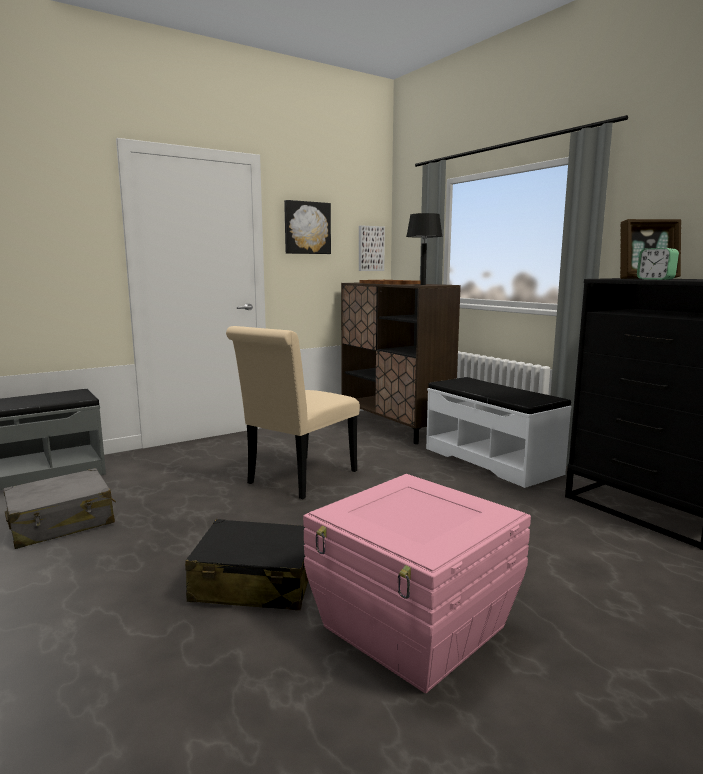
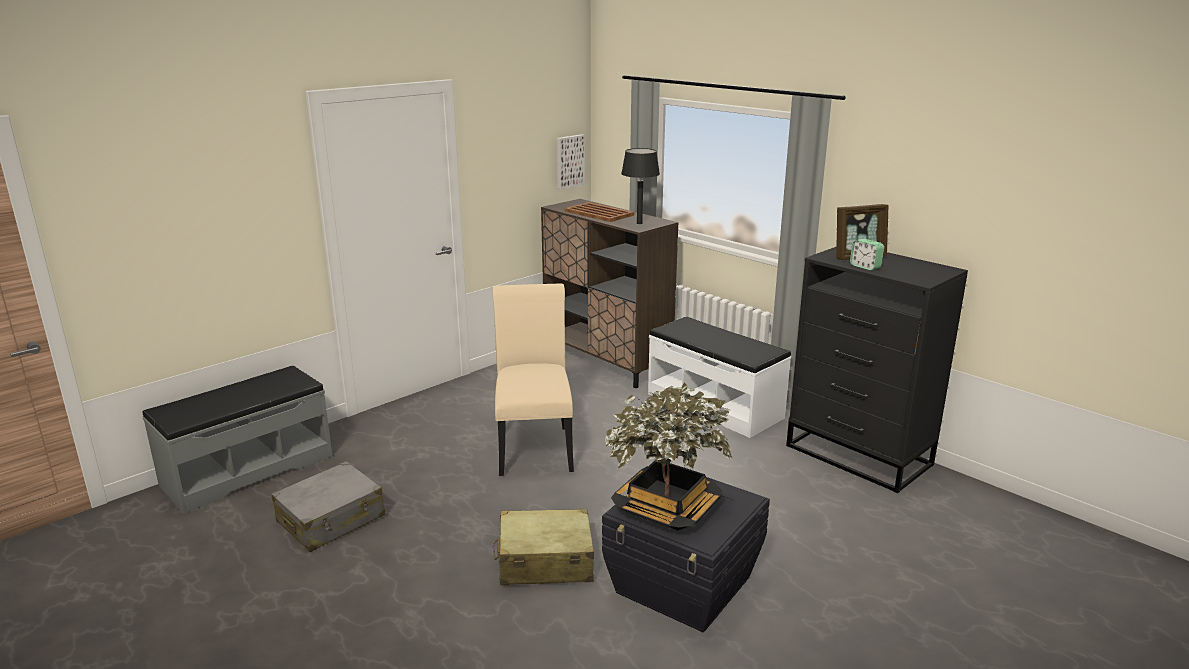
camera: 10 degrees left, 10 degrees up
black suitcase [185,519,308,610] -> beige suitcase [493,509,594,585]
beige chair [226,326,360,499] -> beige chair turned 150 degrees clockwise [493,283,574,476]
picture [284,200,331,254] -> none
pink storage box [303,474,531,693] -> black storage box [602,477,770,632]
none -> potted plant [605,383,732,531]

